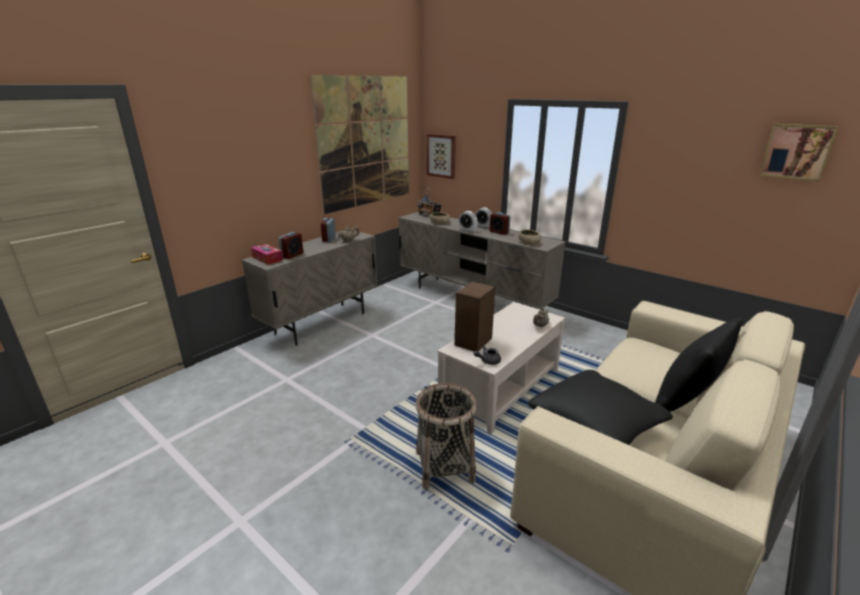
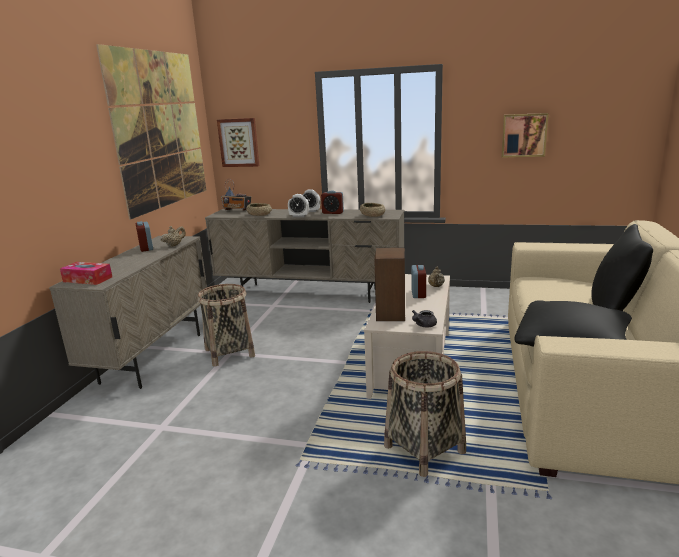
camera: 25 degrees left, 5 degrees down
alarm clock [279,232,303,259] -> alarm clock moved to [411,265,426,298]
picture [759,124,839,182] -> picture moved to [502,113,549,157]
none -> basket [197,284,255,366]

